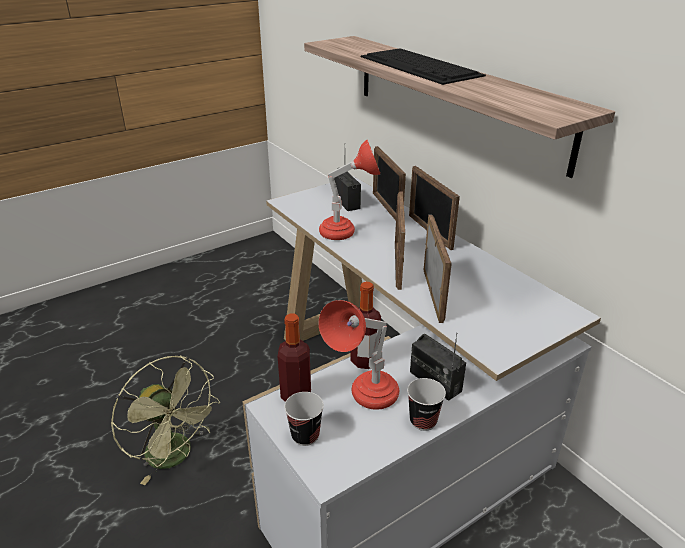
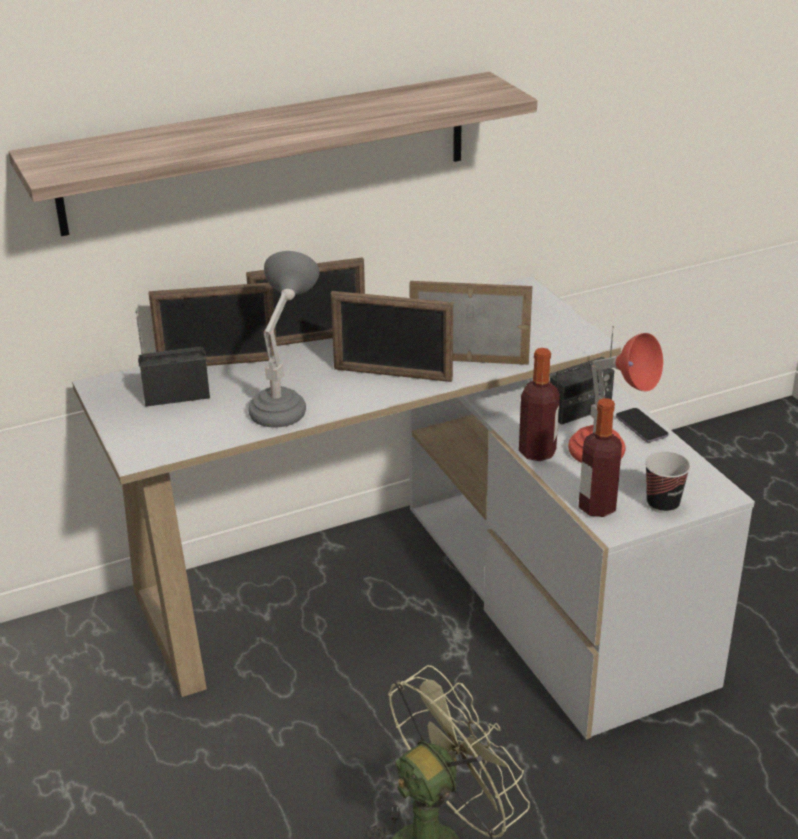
camera: 80 degrees left, 0 degrees up
red table lamp [319,140,380,240] -> grey table lamp [248,251,319,427]
keyboard [361,48,486,85] -> none
cup [407,378,446,431] -> phone [616,408,668,442]

